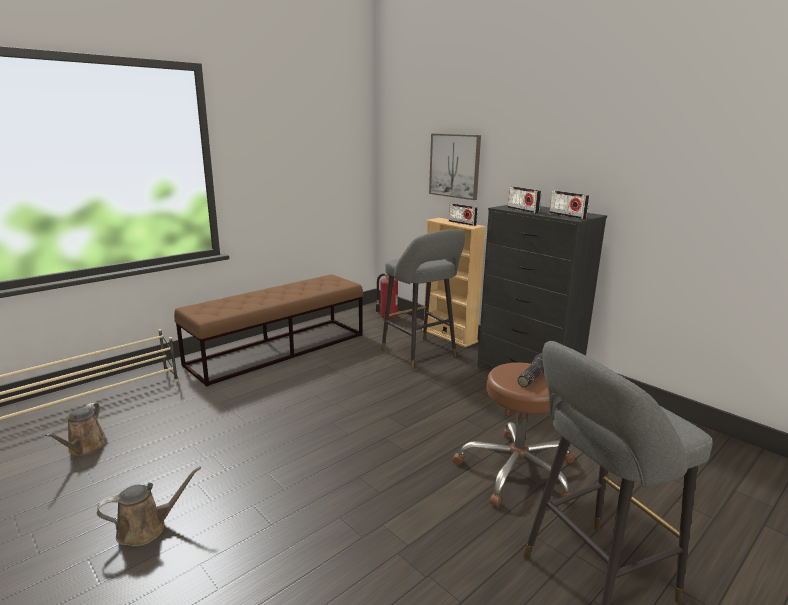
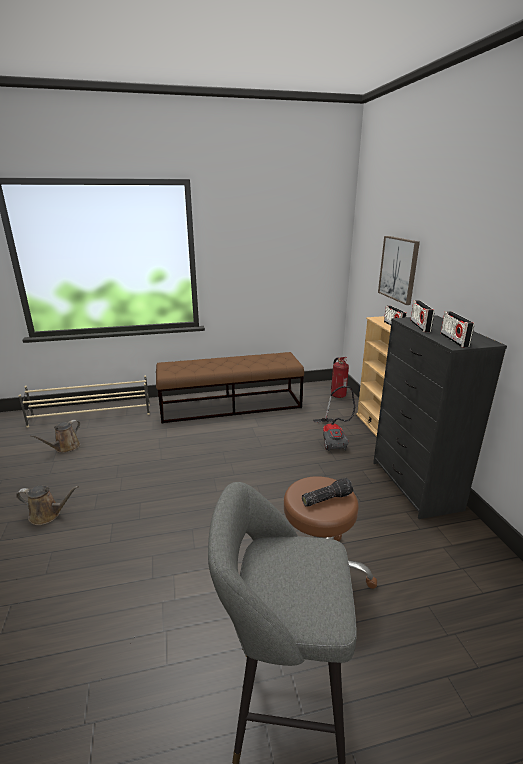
camera: 30 degrees right, 5 degrees up
grey stool [381,229,466,370] -> vacuum cleaner [313,386,355,451]

